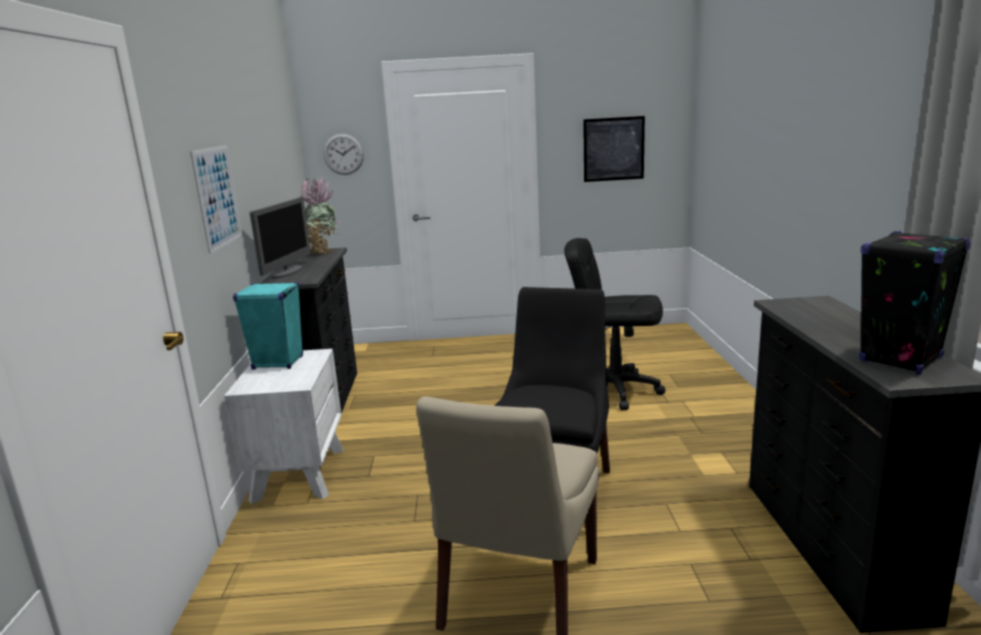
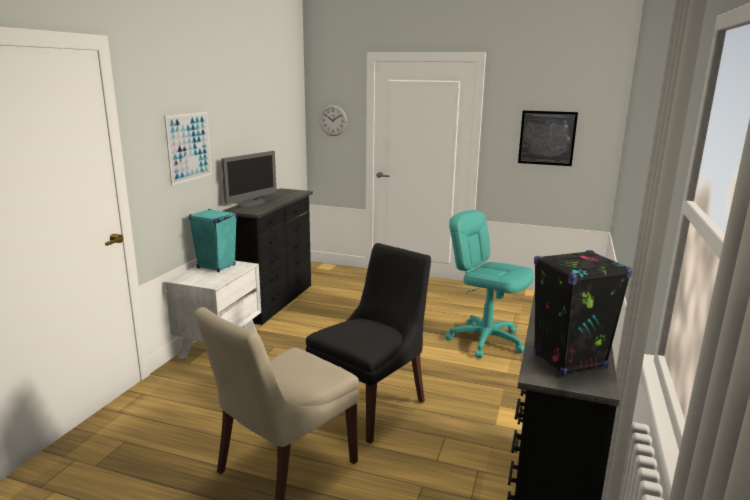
camera: 20 degrees right, 0 degrees up
potted plant [300,176,340,255] -> none
black office chair [564,238,666,410] -> turquoise office chair [445,210,534,358]

